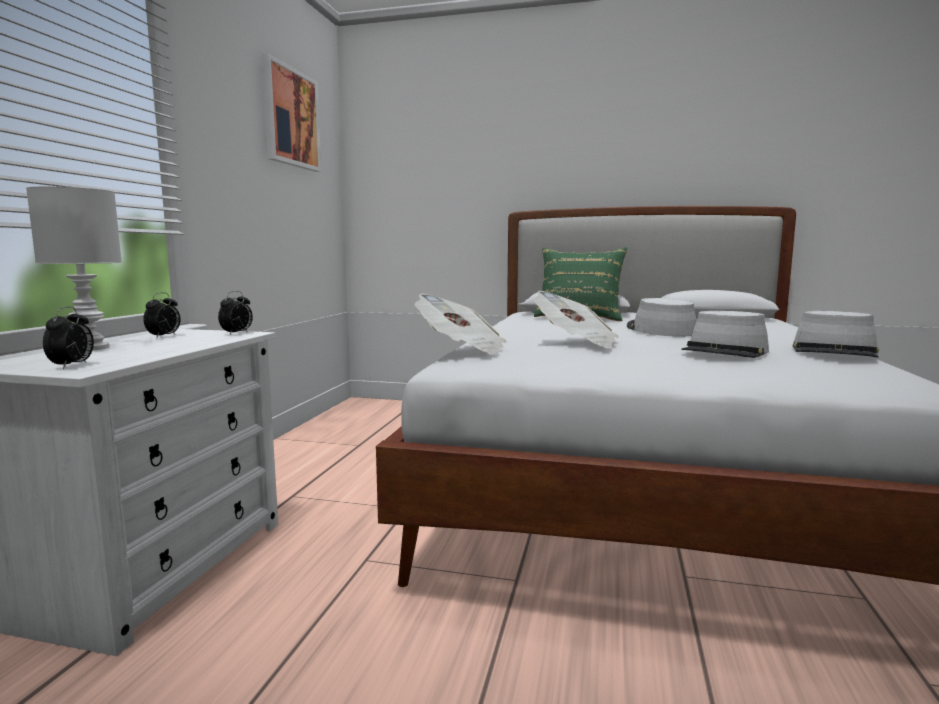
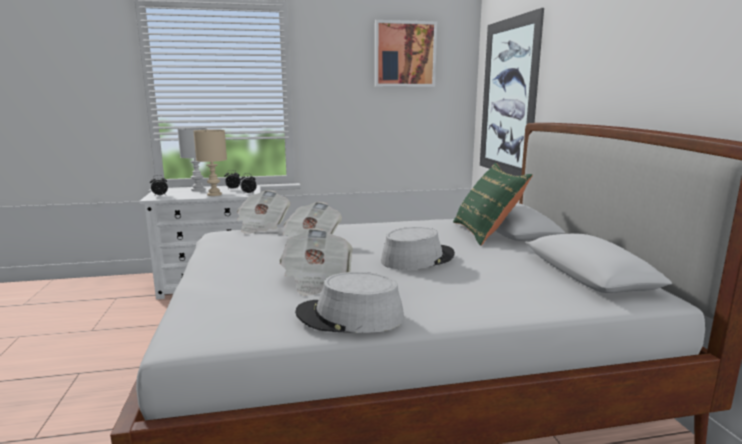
camera: 65 degrees right, 5 degrees up
grey hat [682,311,769,358] -> newspaper [279,228,353,296]
none -> beige table lamp [194,129,227,196]
none -> picture [480,8,544,176]

